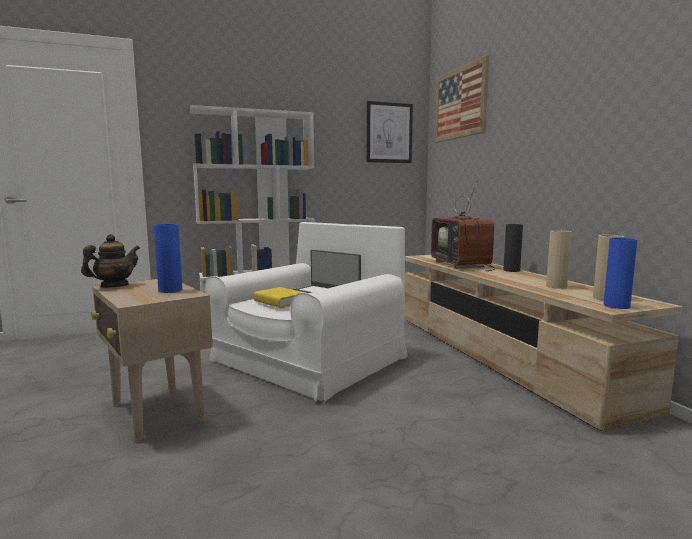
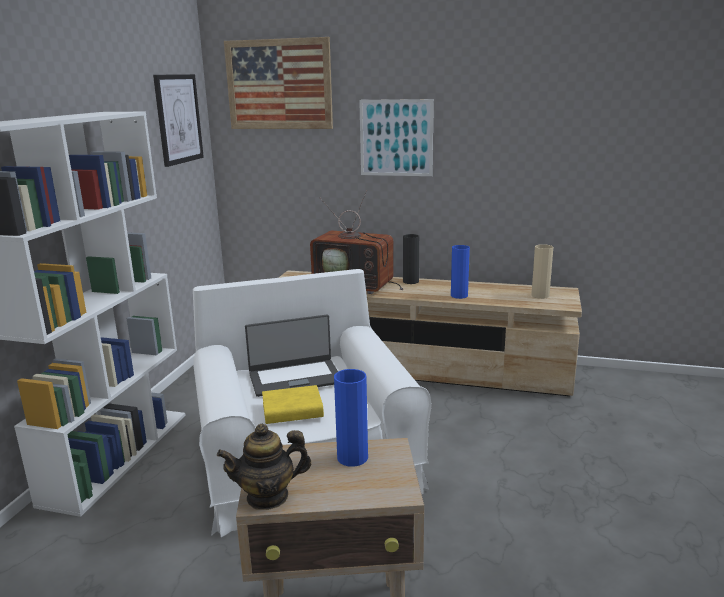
camera: 55 degrees left, 10 degrees up
teapot [81,234,140,288] -> teapot turned 90 degrees counterclockwise [217,424,312,510]
beige vase [546,230,572,289] -> none
blue vase [604,238,637,309] -> blue vase moved to [451,245,470,299]
none -> picture [359,99,434,176]

